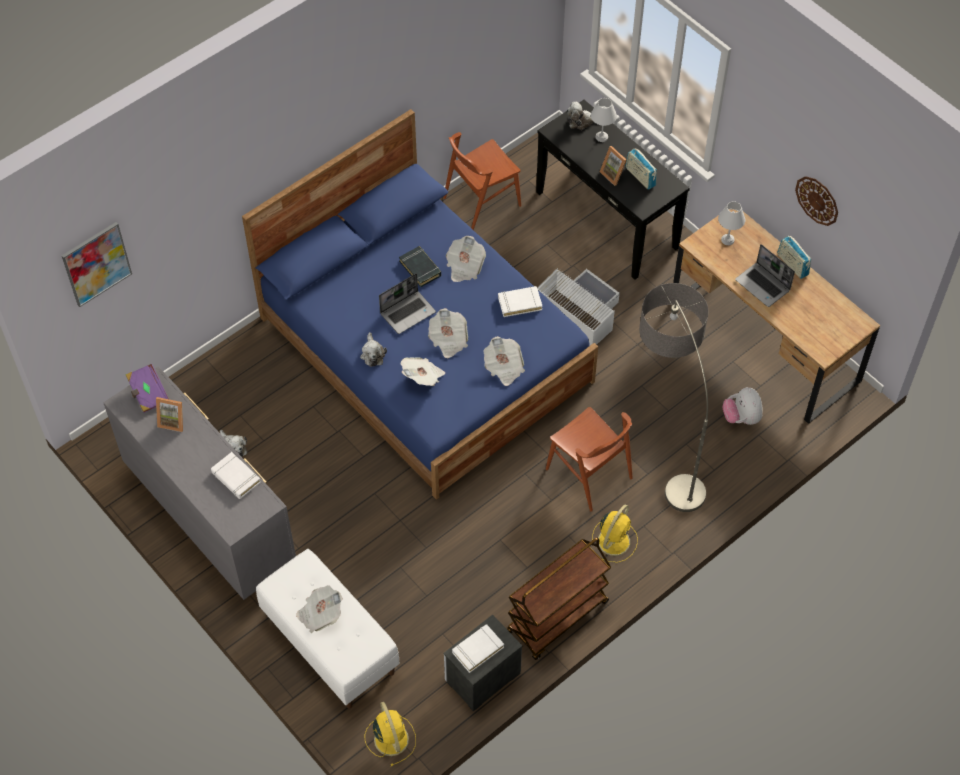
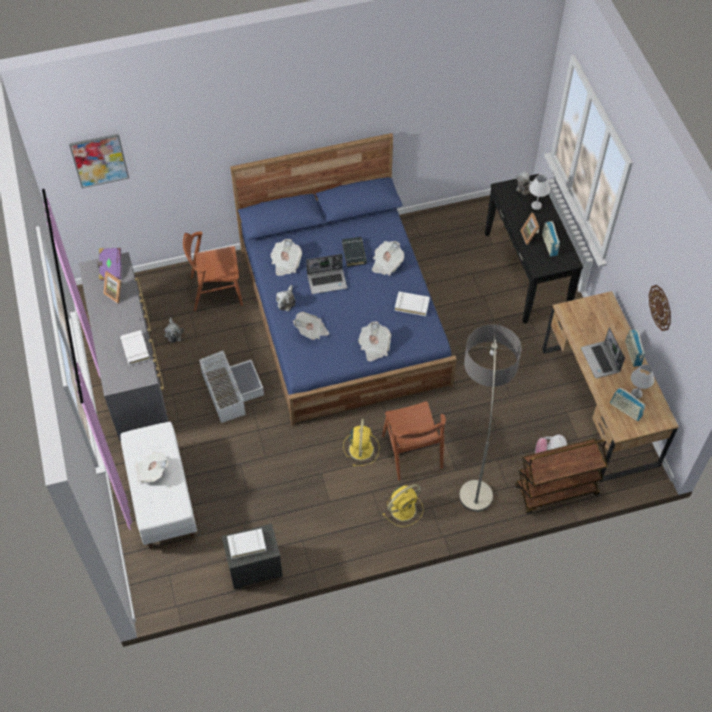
camera: 25 degrees right, 0 degrees up
yellow fan [365,702,416,766] -> yellow fan moved to [343,419,380,466]
newspaper [428,308,468,358] -> newspaper moved to [270,239,302,276]
brown chair [443,132,521,230] -> brown chair moved to [183,232,243,312]
brown cart [507,537,611,660] -> brown cart moved to [515,439,608,514]
white storage box [537,268,620,345] -> white storage box moved to [199,350,264,423]
white table lamp [718,201,745,245] -> white table lamp moved to [631,365,654,399]
none -> radio [610,388,645,421]

